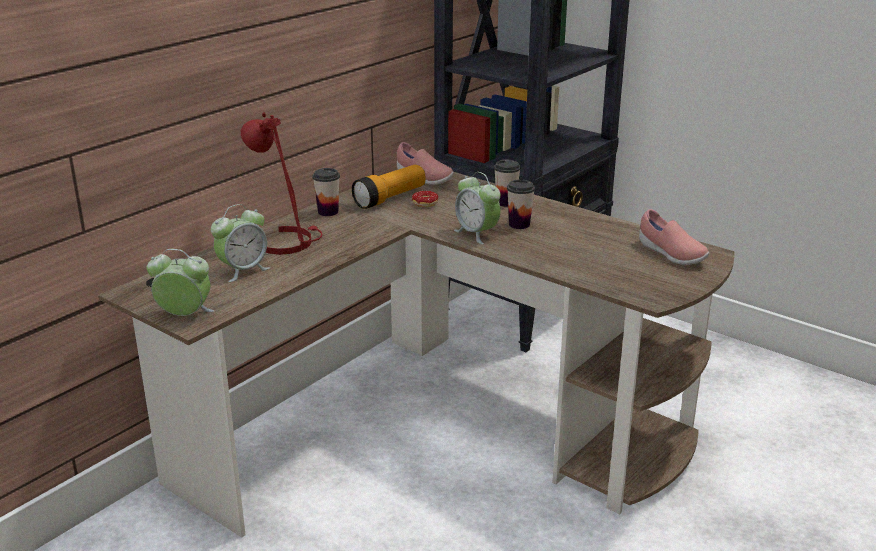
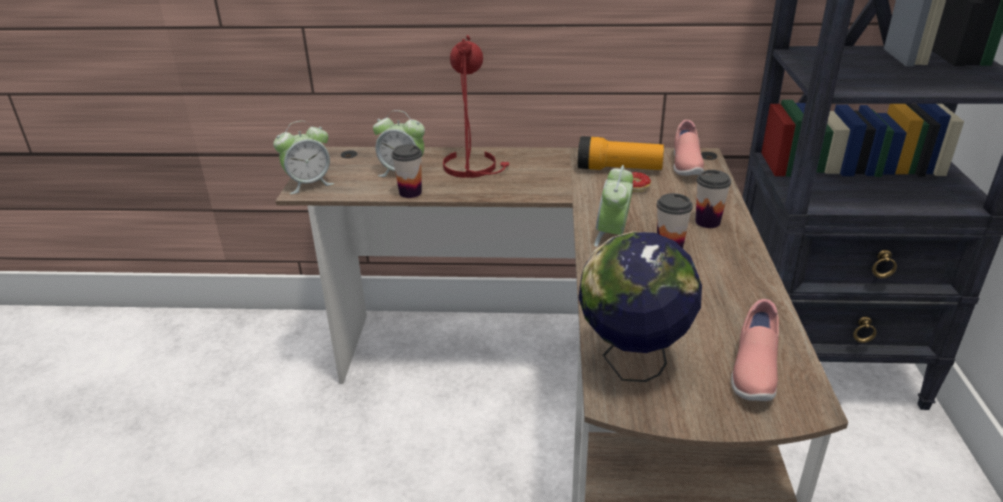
camera: 55 degrees right, 5 degrees up
alarm clock [147,249,214,316] -> alarm clock turned 90 degrees clockwise [273,121,334,194]
cup [313,168,340,216] -> cup moved to [391,144,422,198]
none -> globe [578,231,702,382]

